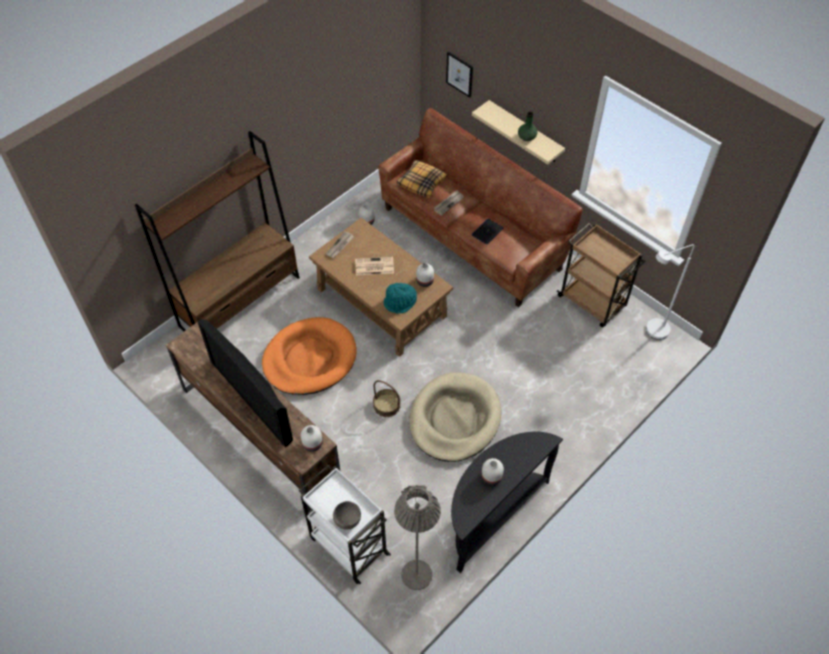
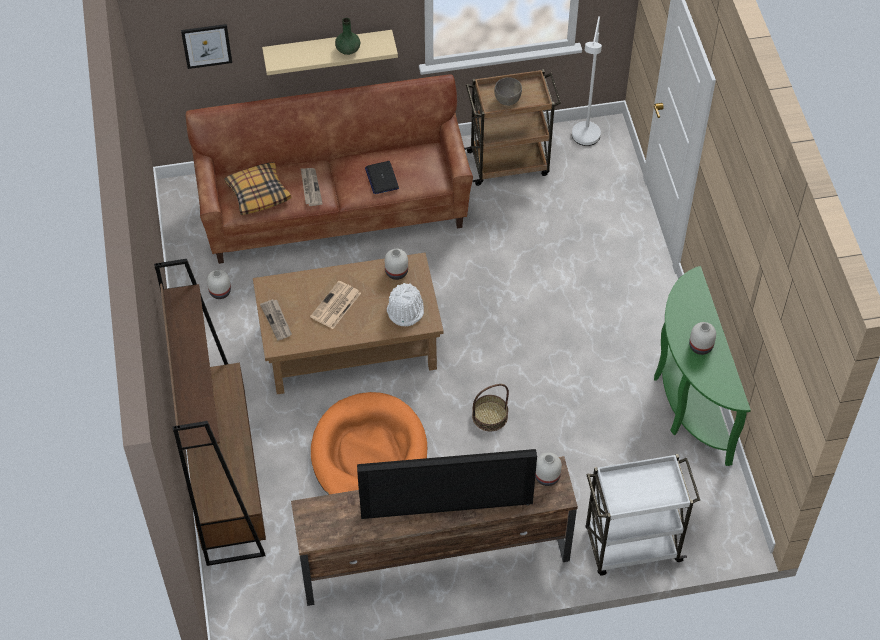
camera: 55 degrees left, 0 degrees up
grey bowl [333,501,361,530] -> grey bowl moved to [494,77,522,106]
turquoise hat [384,283,417,313] -> white hat [387,283,424,326]
grey floor lamp [394,485,441,590] -> none
beige dog bed [409,372,501,462] -> none
black console table [451,431,563,573] -> green console table [654,266,751,466]

